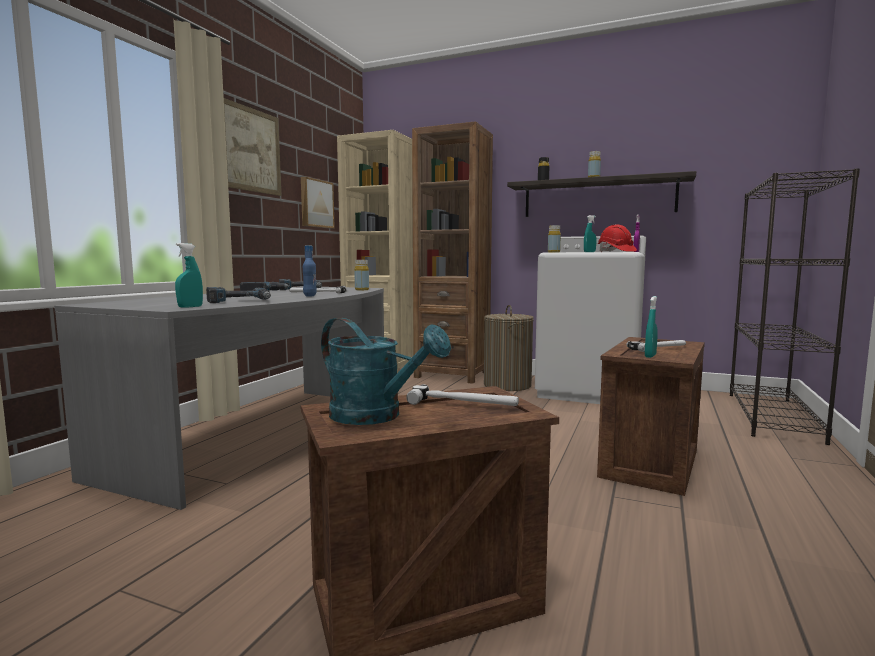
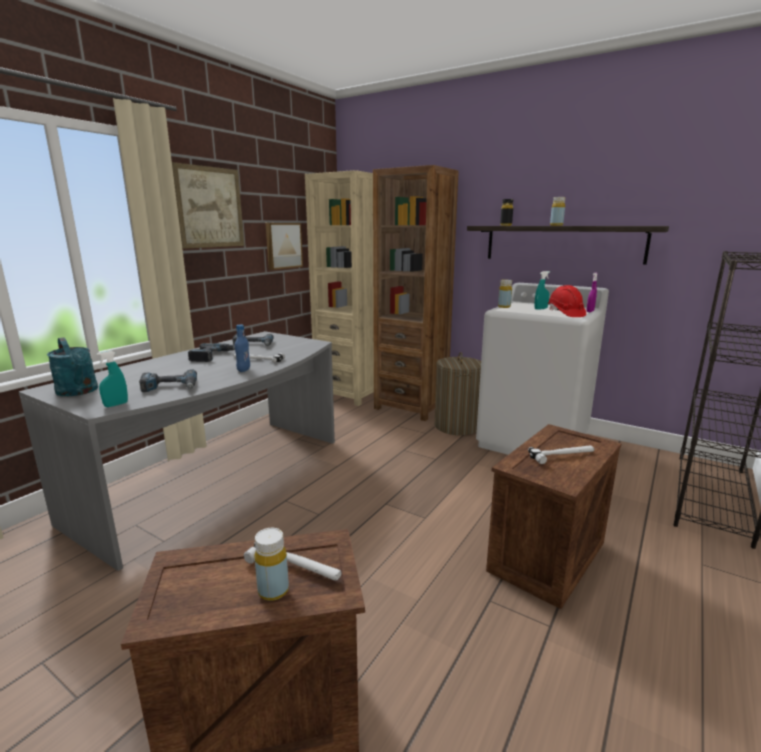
camera: 10 degrees right, 10 degrees up
turquoise watering can [321,317,451,425] -> turquoise watering can moved to [47,337,98,396]
yellow bottle [354,260,369,290] -> yellow bottle moved to [254,528,289,601]
turquoise spray bottle [645,296,658,358] -> none

